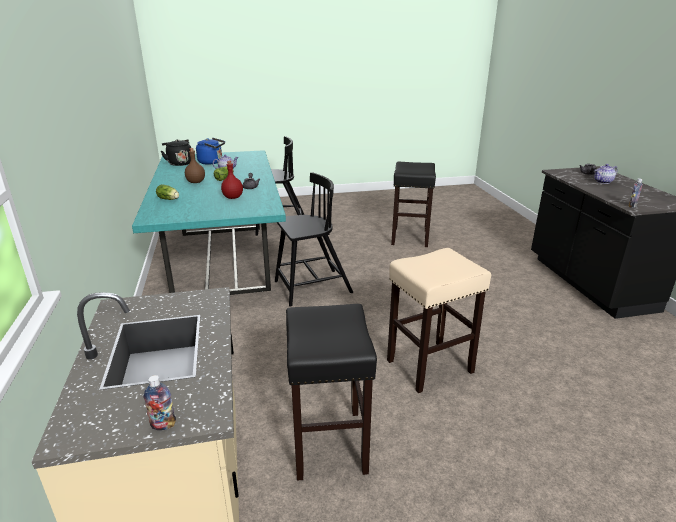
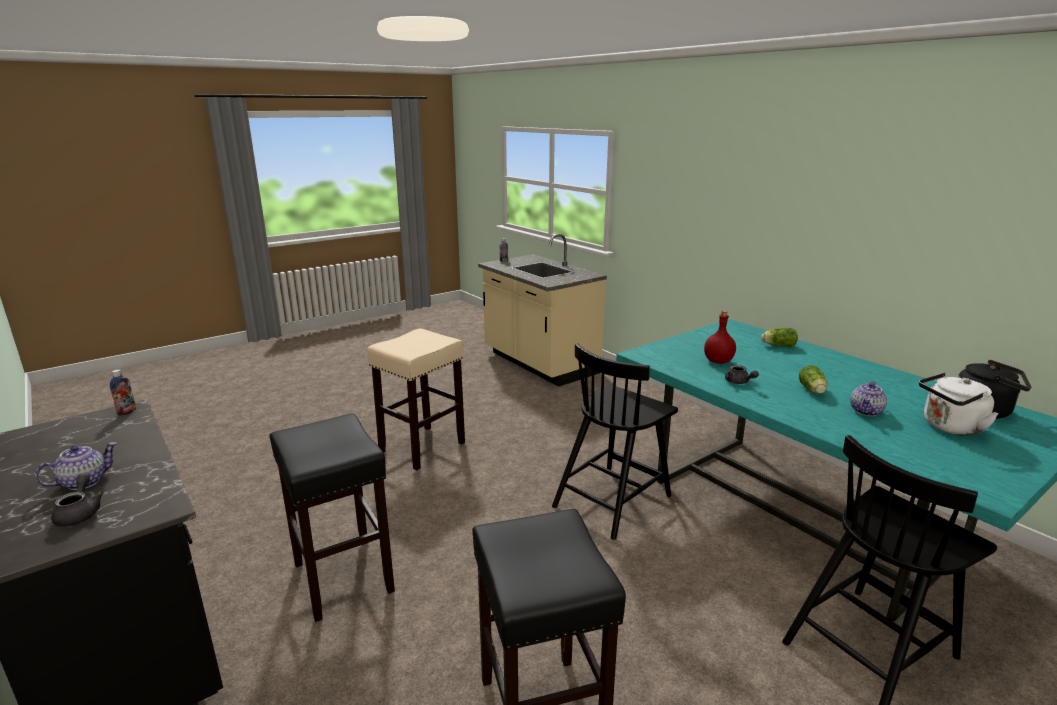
camera: 155 degrees right, 5 degrees down
brown bottle [185,148,205,183] -> none
blue kettle [196,138,225,165] -> white kettle [919,372,999,436]
black stool [286,304,377,481] -> black stool moved to [269,414,395,622]

